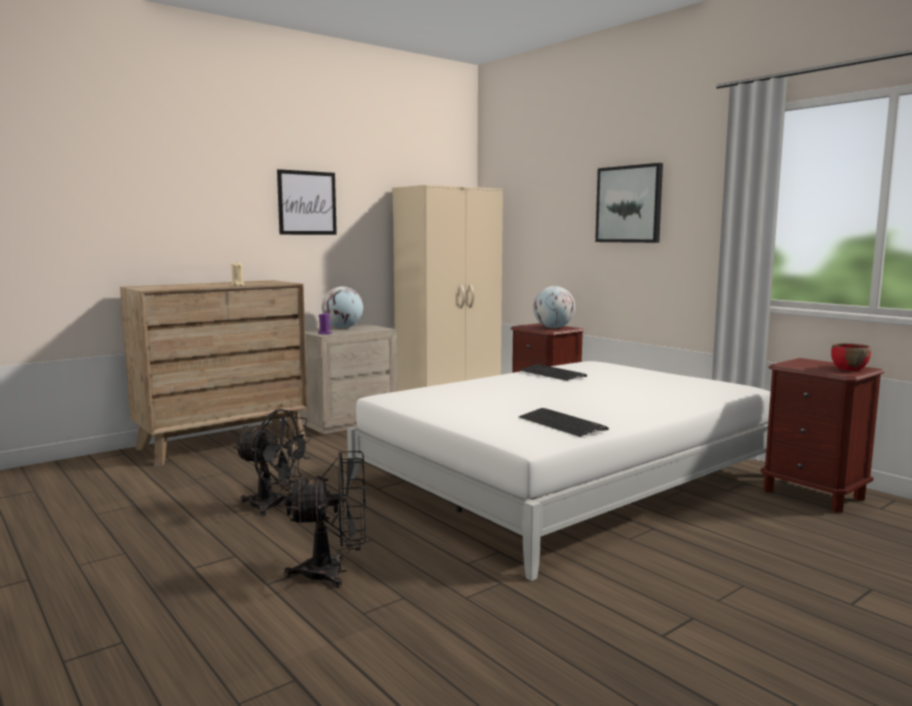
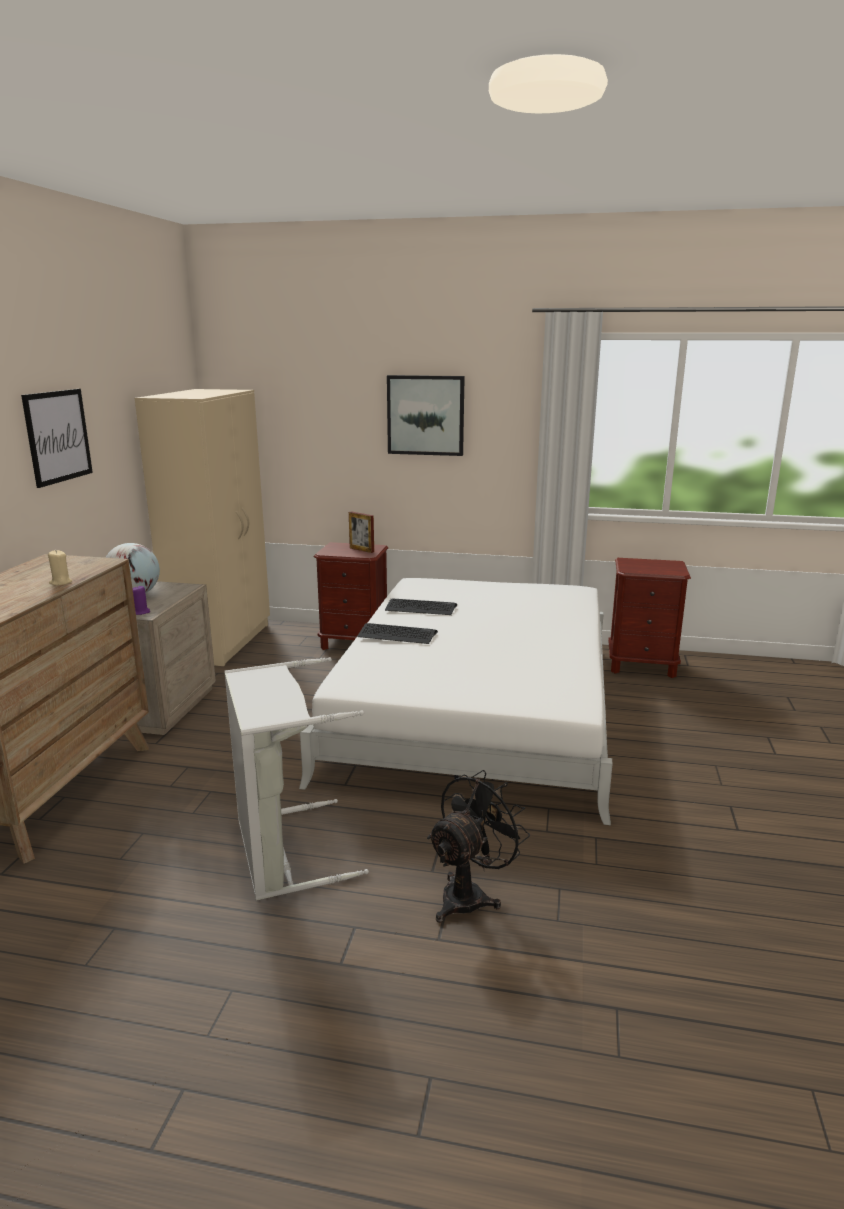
camera: 40 degrees left, 10 degrees up
black fan [233,409,312,516] -> grey laundry basket [224,657,369,901]
keyboard [519,408,609,437] -> keyboard moved to [357,623,438,644]
globe [533,286,575,328] -> picture frame [349,511,374,553]
red bowl [831,343,871,371] -> none

